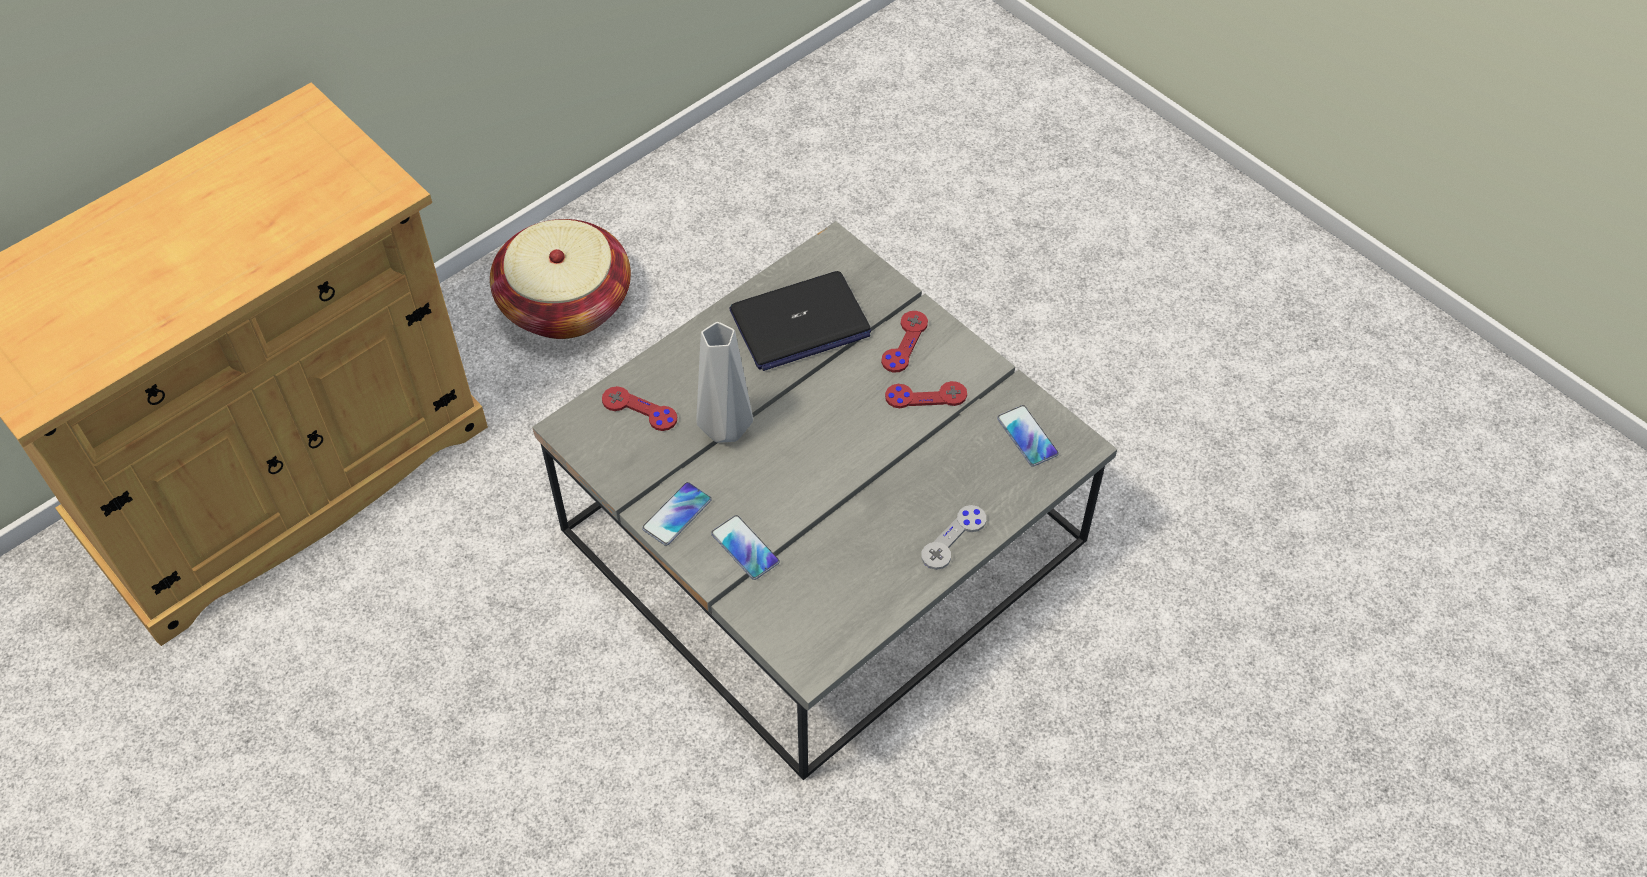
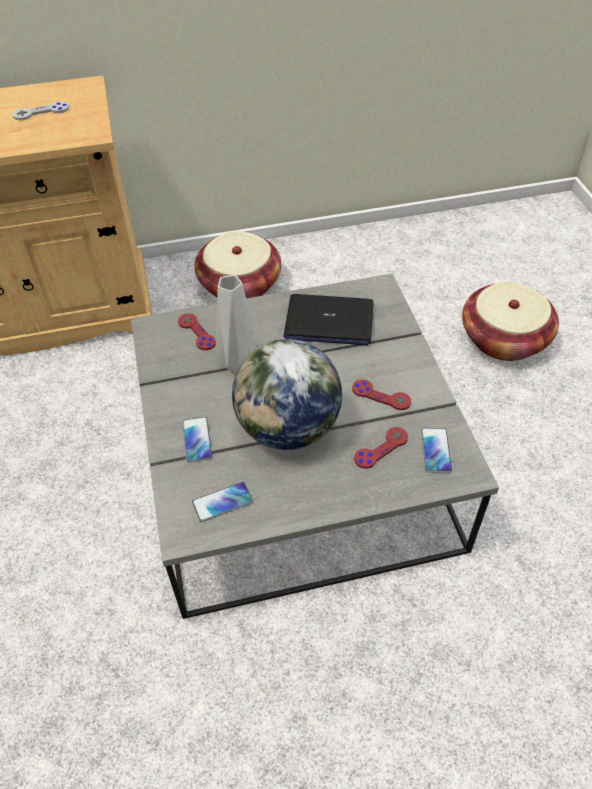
camera: 30 degrees right, 5 degrees down
phone [642,482,712,546] -> phone moved to [192,482,253,522]
red game controller [881,311,928,372] -> red game controller moved to [354,427,408,469]
grey game controller [921,505,986,570] -> grey game controller moved to [13,101,69,120]
none -> globe [232,339,342,450]
none -> basket [462,282,559,361]

